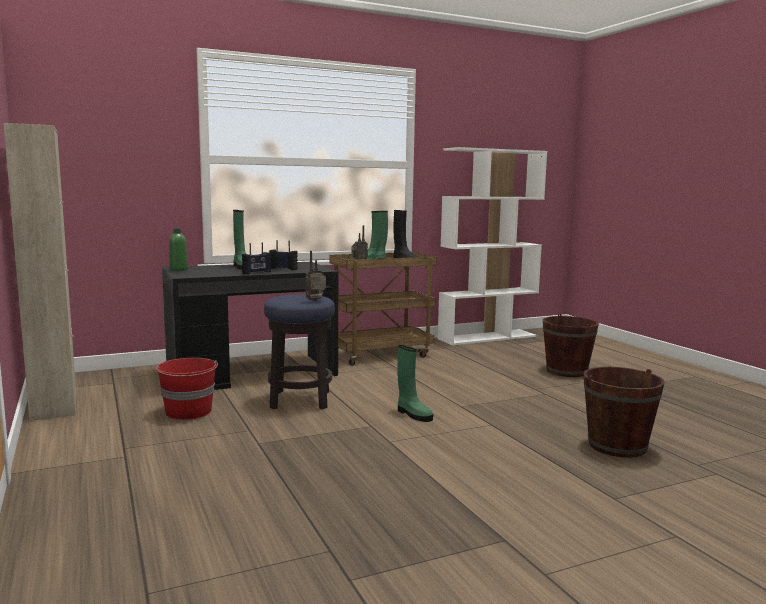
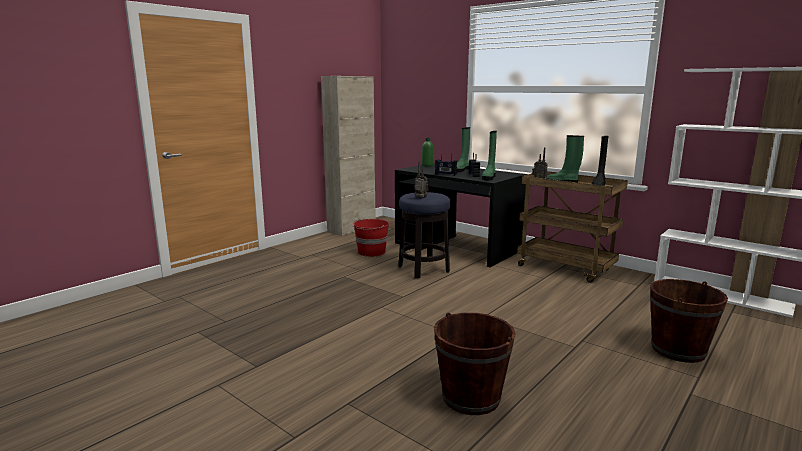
camera: 65 degrees right, 5 degrees up
green boot [397,345,433,422] -> green boot moved to [482,131,497,180]

